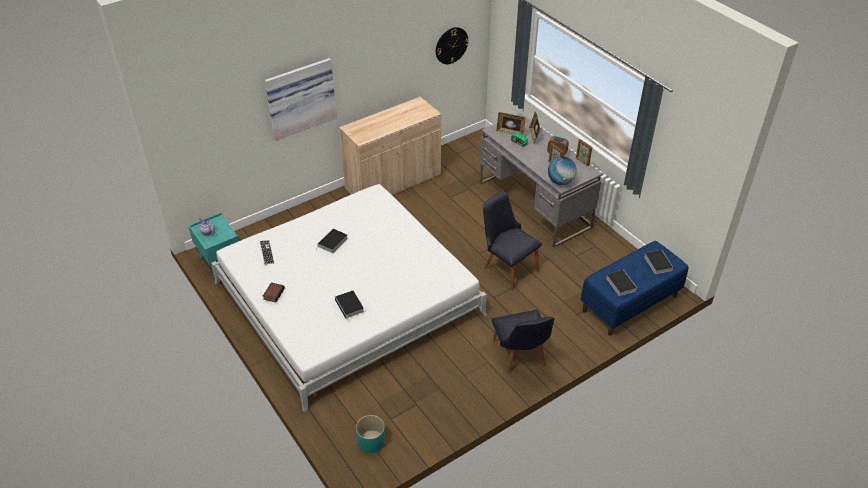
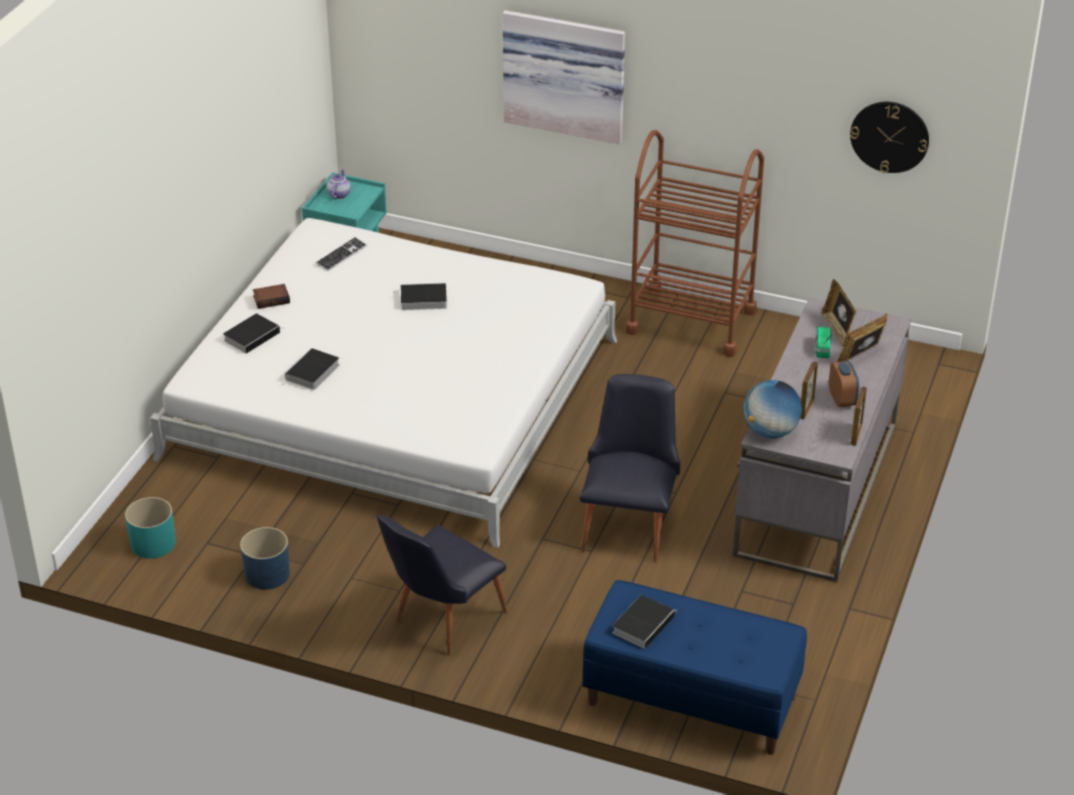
camera: 55 degrees right, 5 degrees down
beige cabinet [339,97,441,195] -> brown cart [626,130,764,357]
book [644,250,674,274] -> book moved to [223,313,283,354]
none -> blue planter [240,527,290,590]

